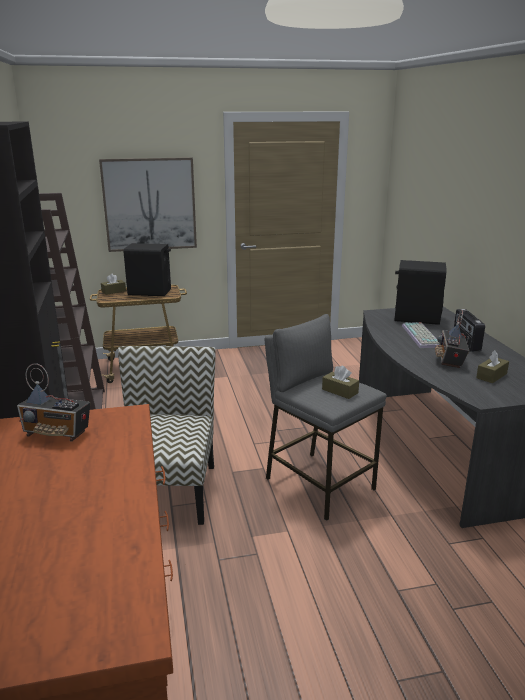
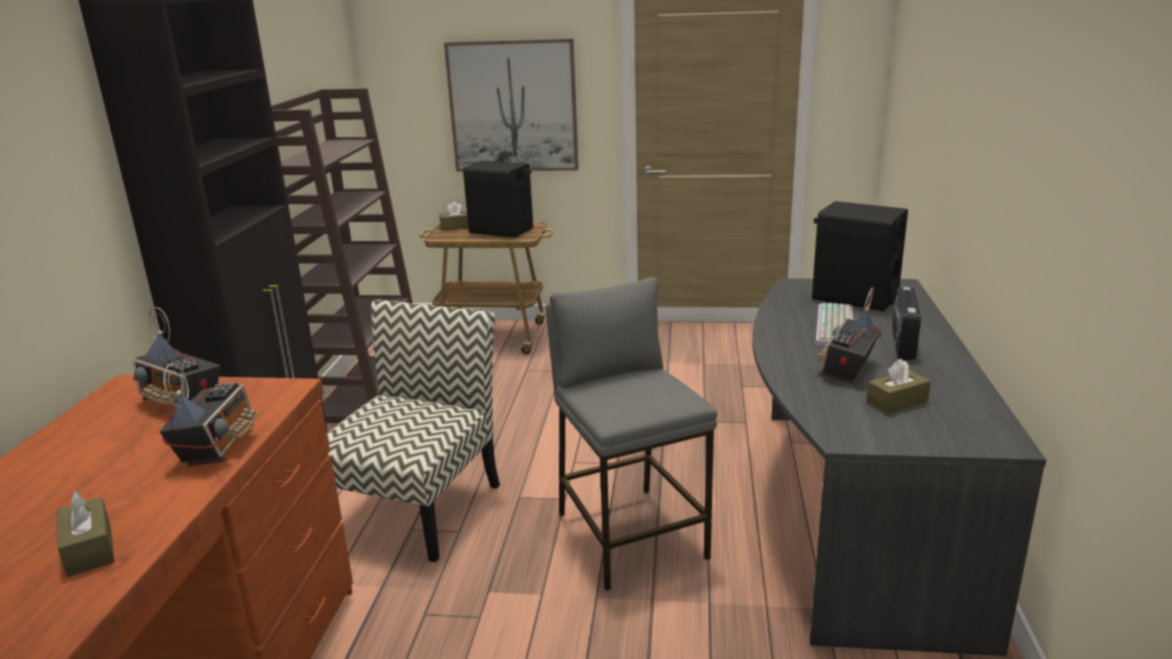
camera: 20 degrees right, 0 degrees up
brown tissue box [322,365,359,399] -> brown tissue box moved to [57,491,115,577]
none -> radio [159,363,258,466]

